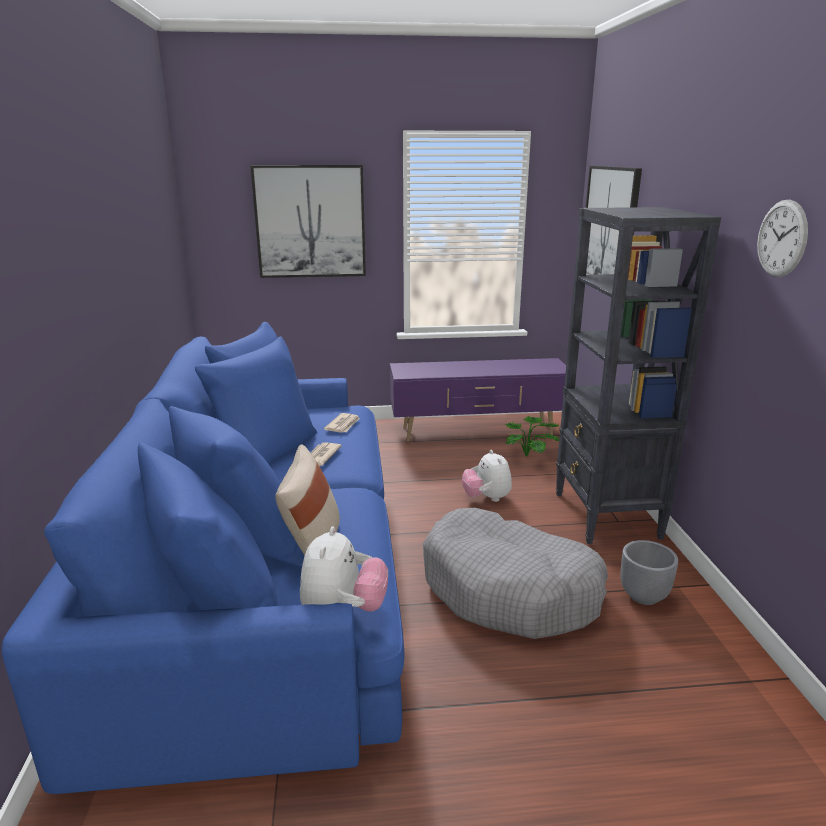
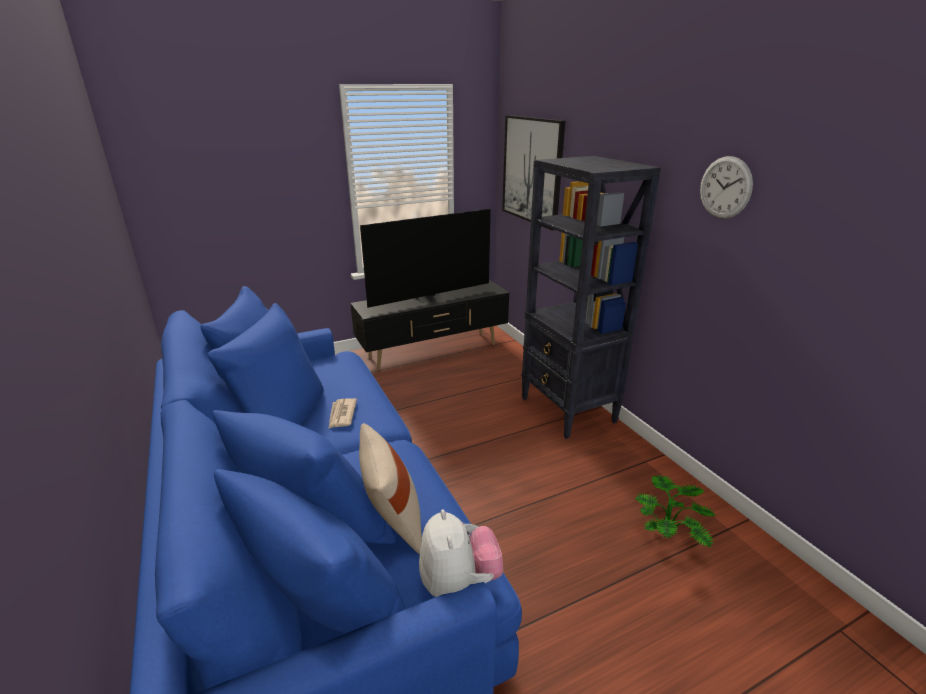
camera: 20 degrees left, 5 degrees up
picture [250,165,366,278] -> none
newspaper [324,413,360,433] -> none
purple tv stand [390,358,566,442] -> black tv stand [350,280,510,371]
grey dog bed [423,508,608,639] -> none
plush toy [462,450,512,502] -> none
potted plant [505,416,559,456] -> potted plant moved to [636,475,716,547]
grey planter [621,540,678,605] -> none
none -> television [360,209,491,308]

